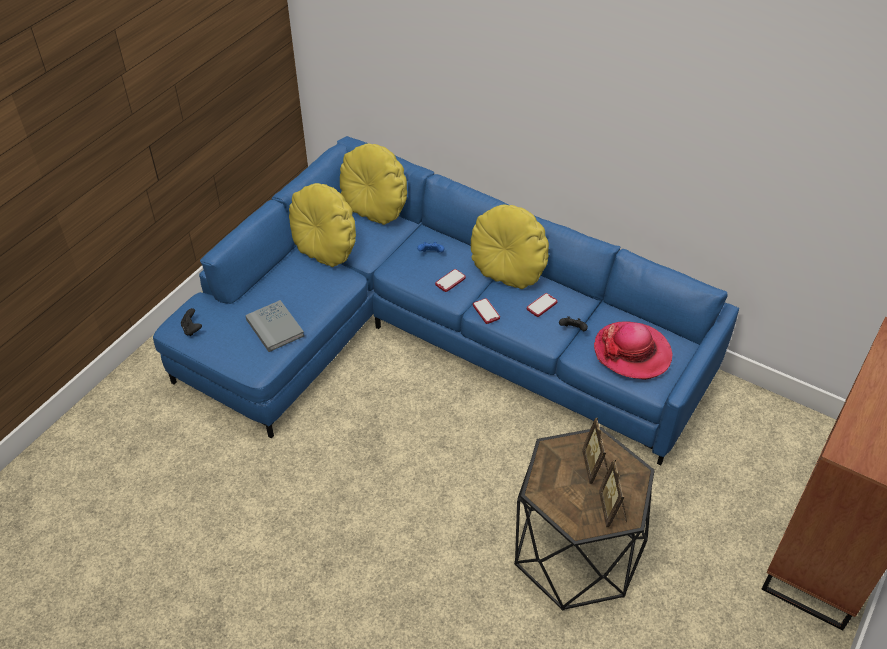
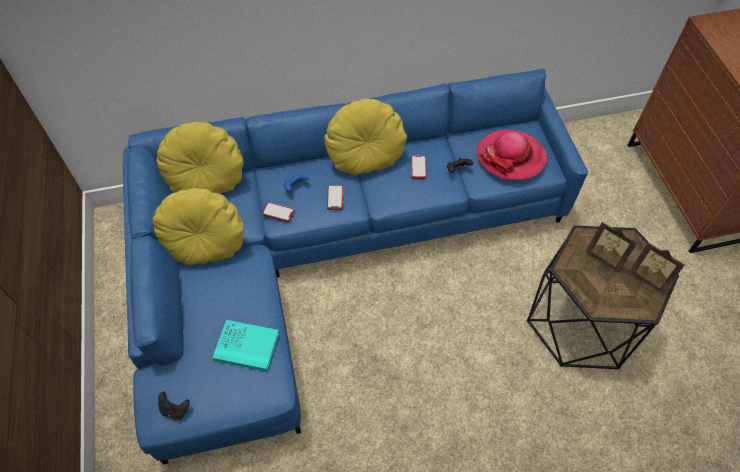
camera: 45 degrees left, 10 degrees up
grey book [245,300,304,352] -> turquoise book [213,320,279,372]
phone [473,298,500,324] -> phone moved to [263,202,294,222]

